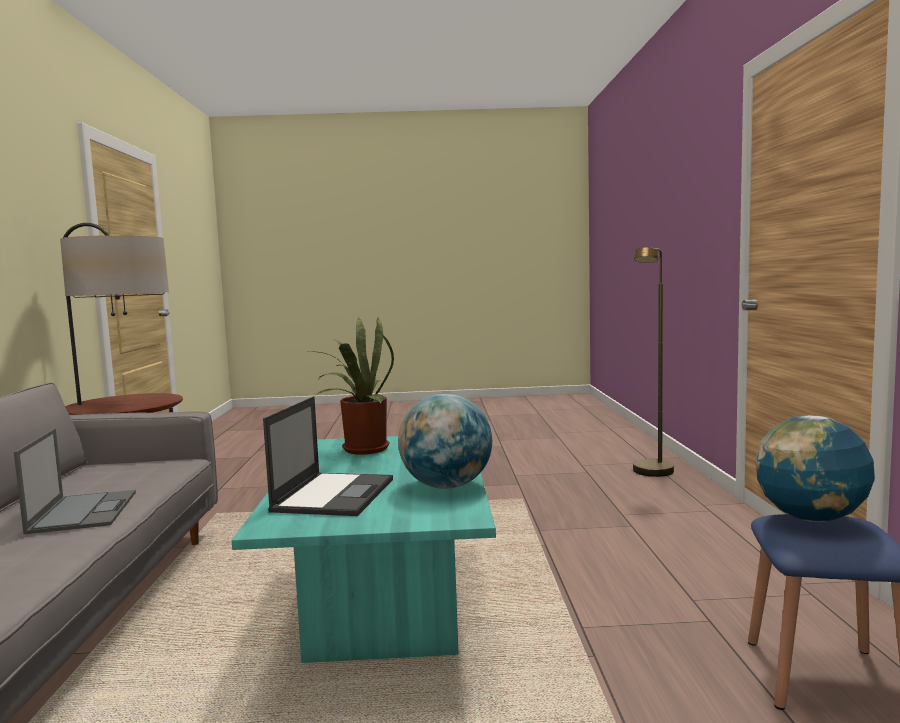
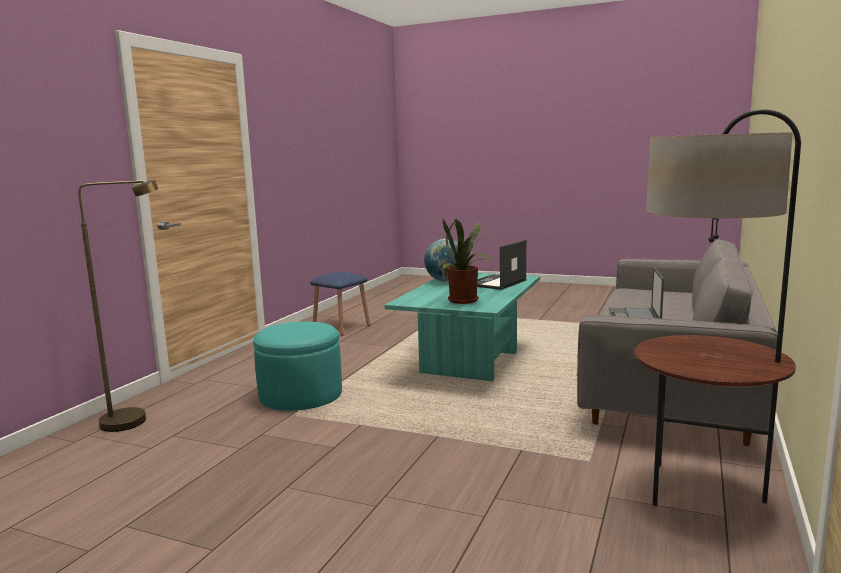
camera: 155 degrees left, 5 degrees up
globe [755,415,875,522] -> none
none -> turquoise ottoman [253,322,342,411]

